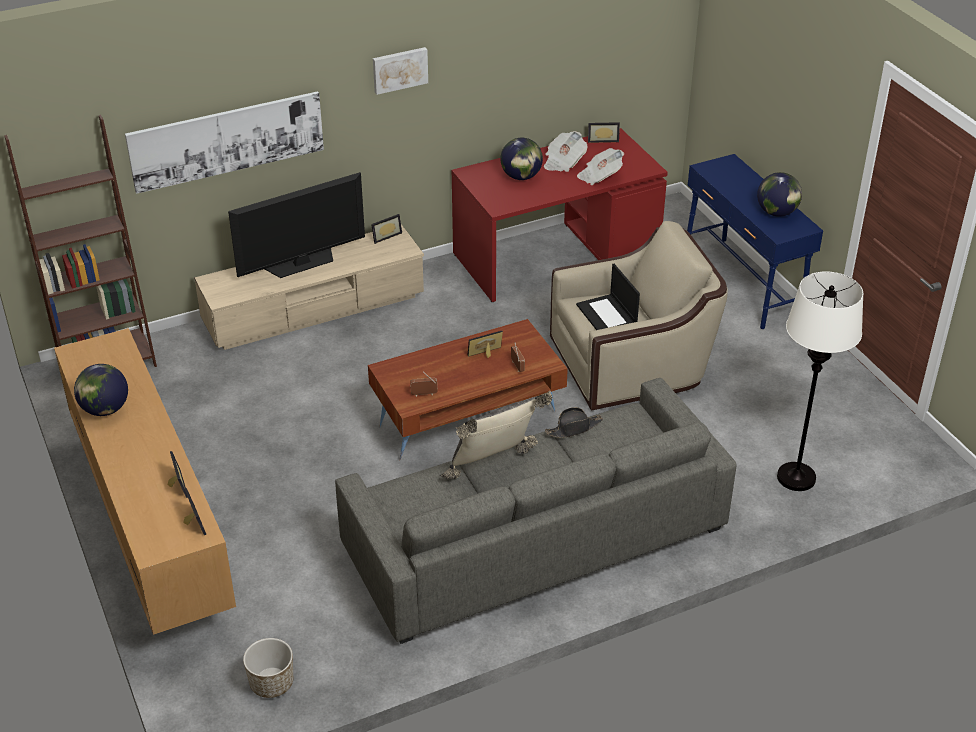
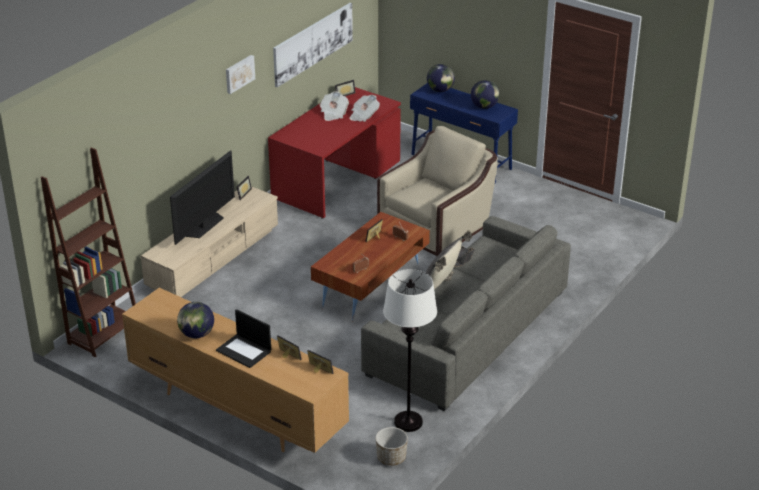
camera: 30 degrees left, 5 degrees down
picture [125,91,324,194] -> picture moved to [273,3,353,87]
globe [500,138,543,180] -> globe moved to [427,64,455,92]
laptop [576,264,640,330] -> laptop moved to [216,309,271,368]
white floor lamp [777,271,863,491] -> white floor lamp moved to [383,269,437,432]

